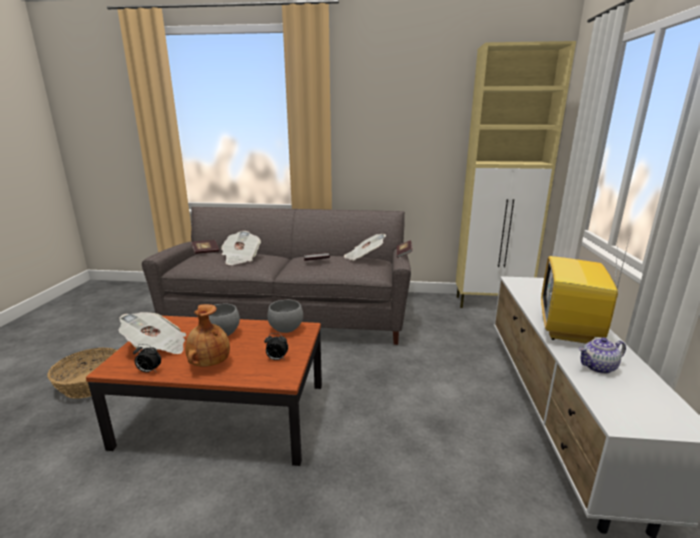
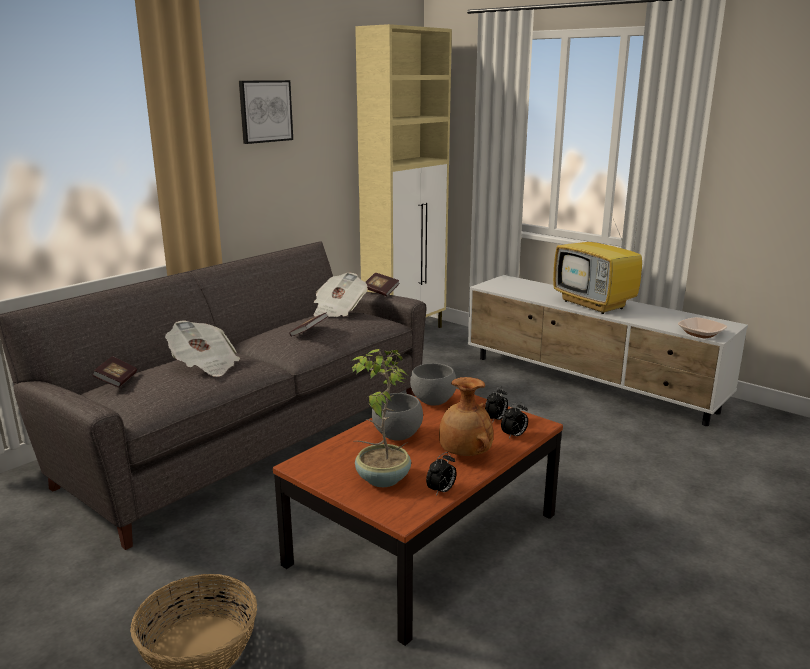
camera: 55 degrees left, 0 degrees up
newspaper [119,312,186,354] -> potted plant [351,349,411,487]
teapot [579,338,626,374] -> none
none -> picture [239,80,293,144]
none -> alarm clock [501,402,528,439]
none -> bowl [678,317,727,339]

